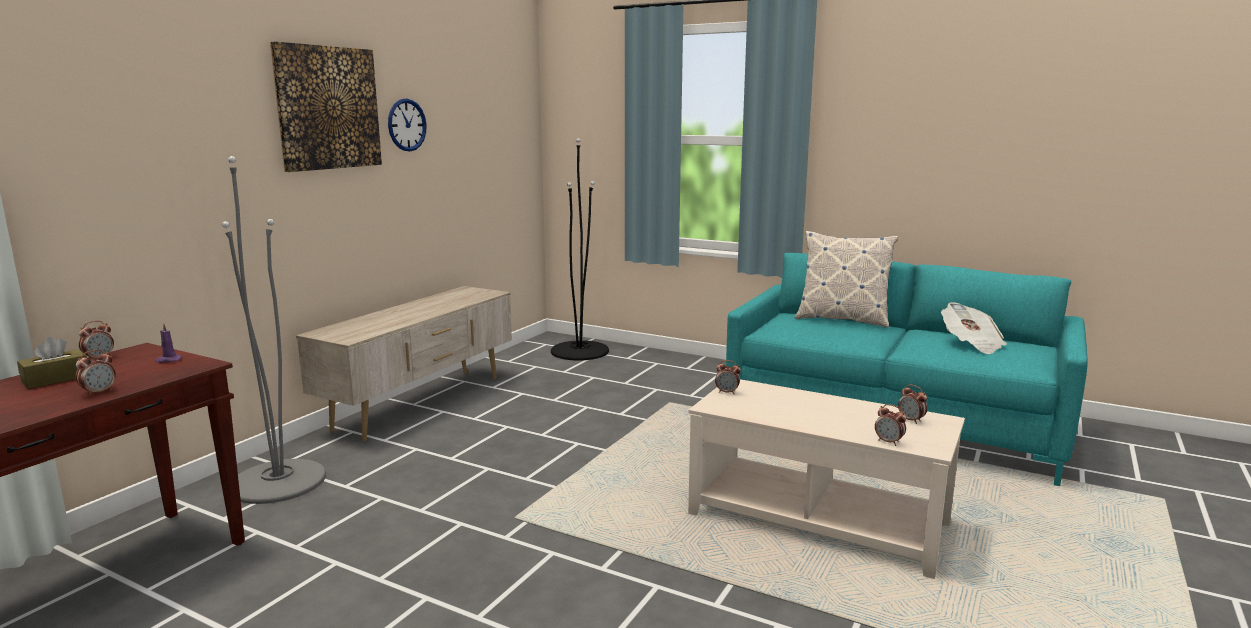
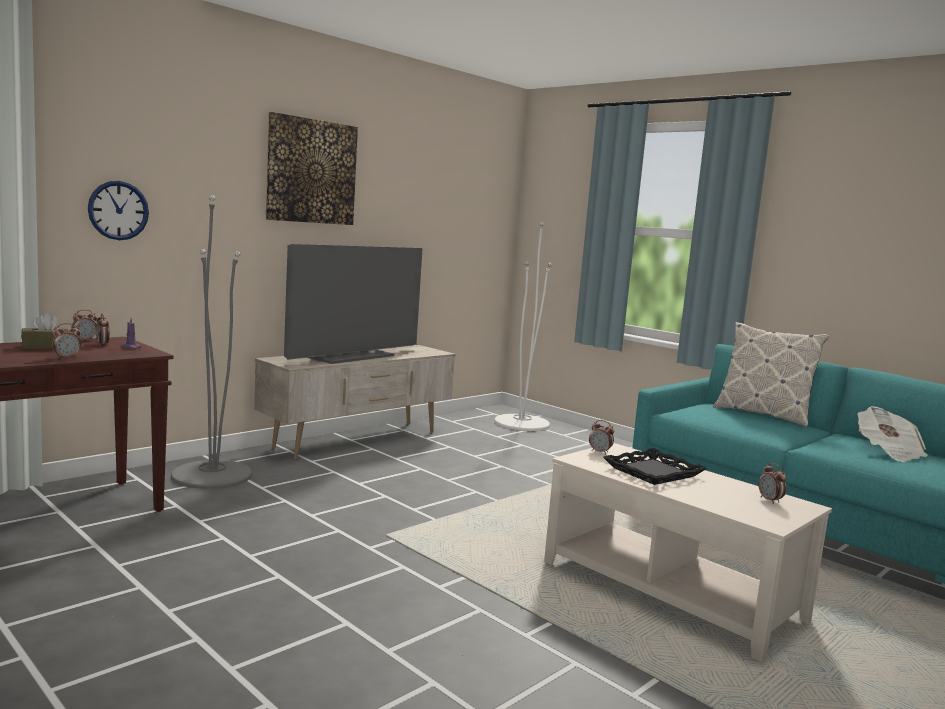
camera: 15 degrees right, 5 degrees down
wall clock [388,99,427,151] -> wall clock moved to [88,181,149,240]
black floor lamp [551,138,609,360] -> white floor lamp [494,222,552,431]
alarm clock [875,404,906,446] -> alarm clock moved to [96,313,110,346]
none -> television [284,244,423,364]
none -> black tray [603,448,707,485]

